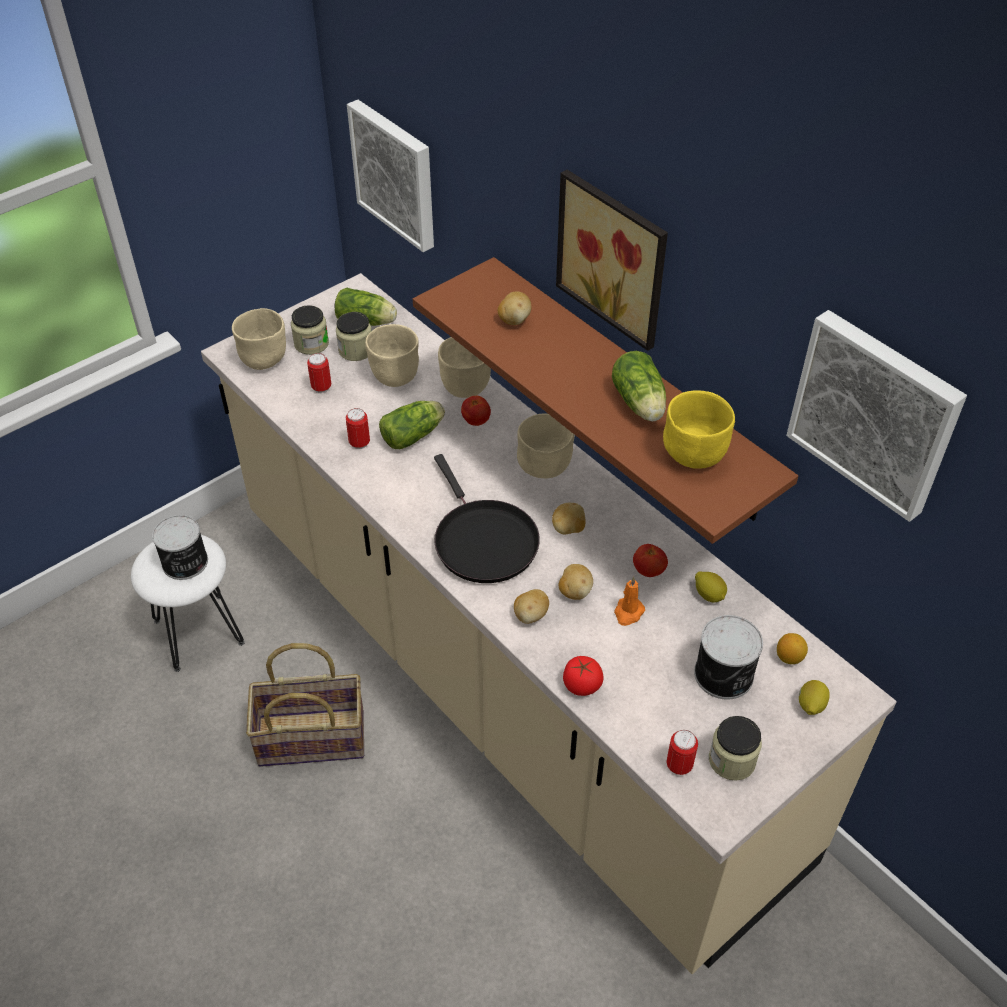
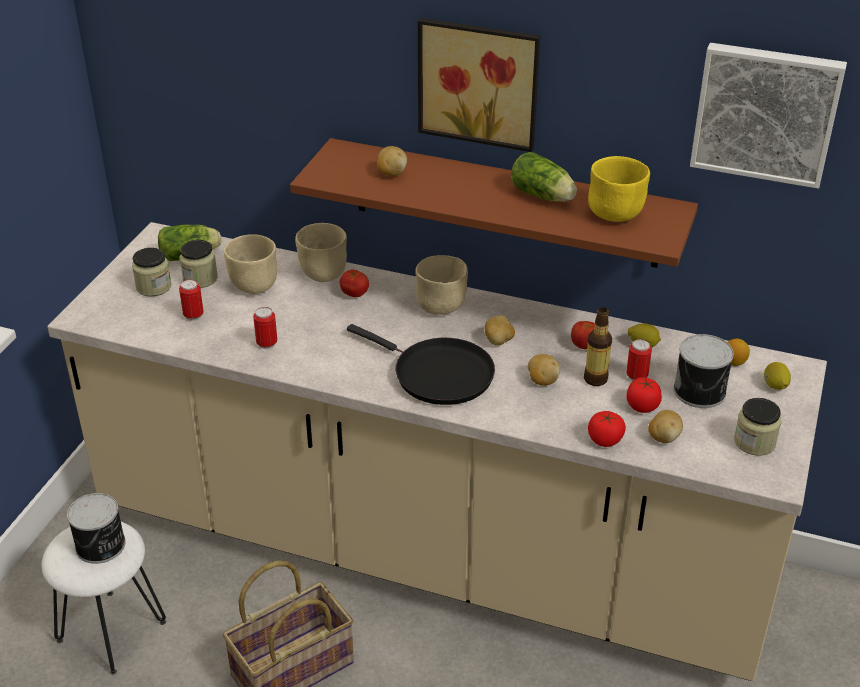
camera: 30 degrees left, 10 degrees down
beige bowl [232,308,286,370] -> none
picture [347,100,434,252] -> none
lettuce [379,401,445,449] -> none
potato [514,589,549,624] -> potato moved to [648,410,683,443]
orange candle [614,576,645,626] -> bottle [584,307,612,386]
can [666,730,698,775] -> can moved to [626,339,652,381]
none -> tomato [626,377,662,413]

